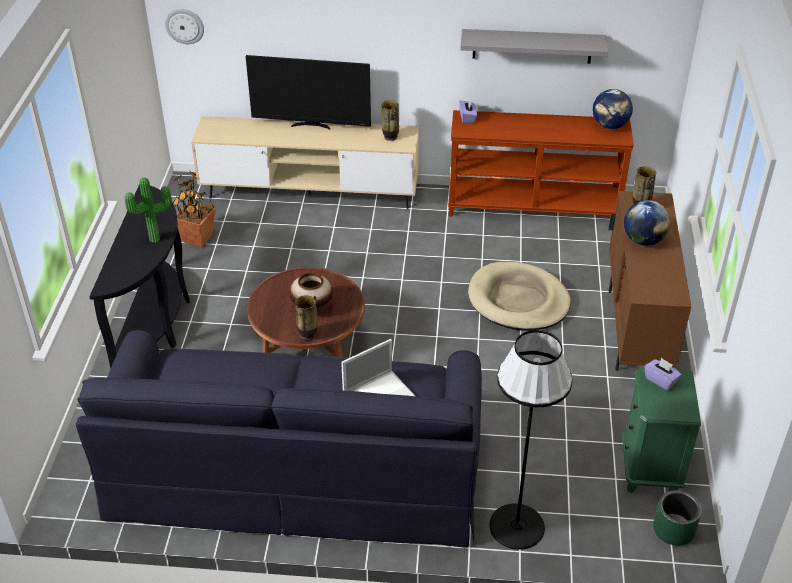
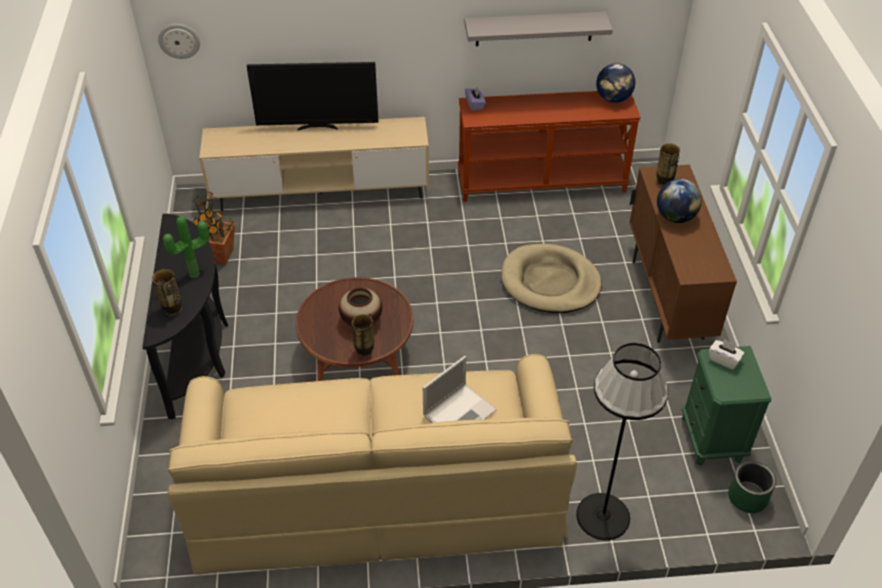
camera: 10 degrees left, 5 degrees up
black sofa [76,330,482,548] -> beige sofa [167,354,577,575]
vase [382,100,399,141] -> vase moved to [152,269,182,316]
purple tissue box [645,358,682,390] -> white tissue box [709,339,744,370]

